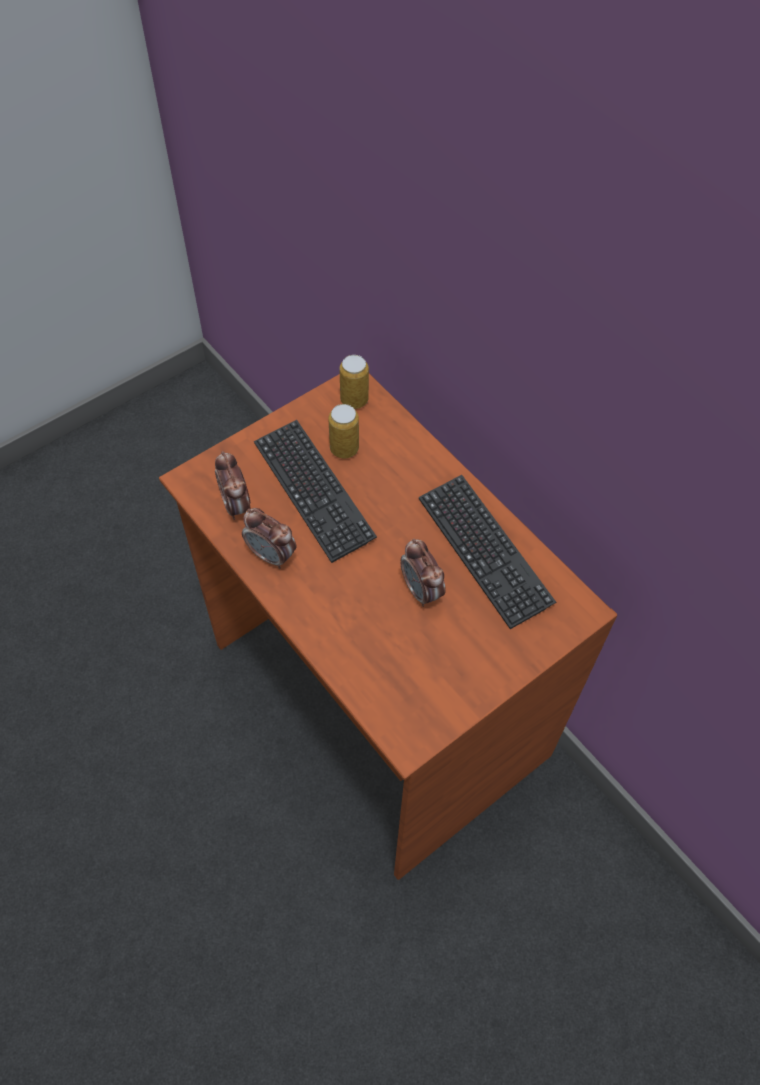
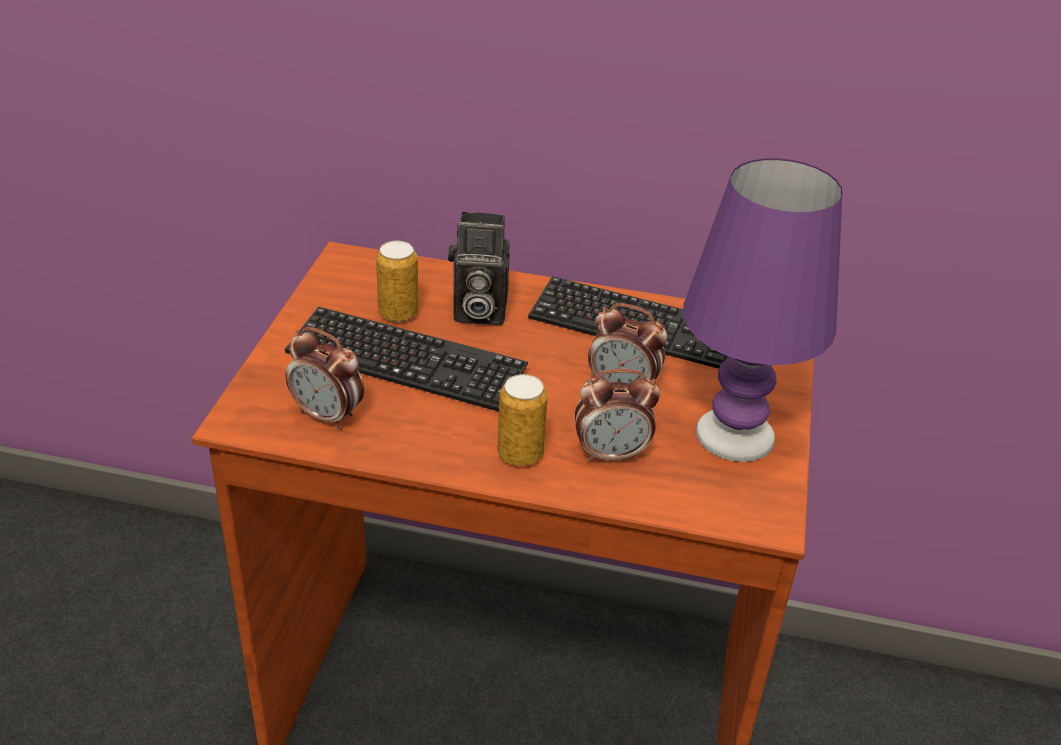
camera: 40 degrees left, 20 degrees down
alarm clock [242,508,296,569] -> alarm clock moved to [575,369,660,463]
can [339,355,369,409] -> can moved to [497,374,548,466]
none -> camera [448,212,510,325]
none -> purple table lamp [683,158,842,462]

